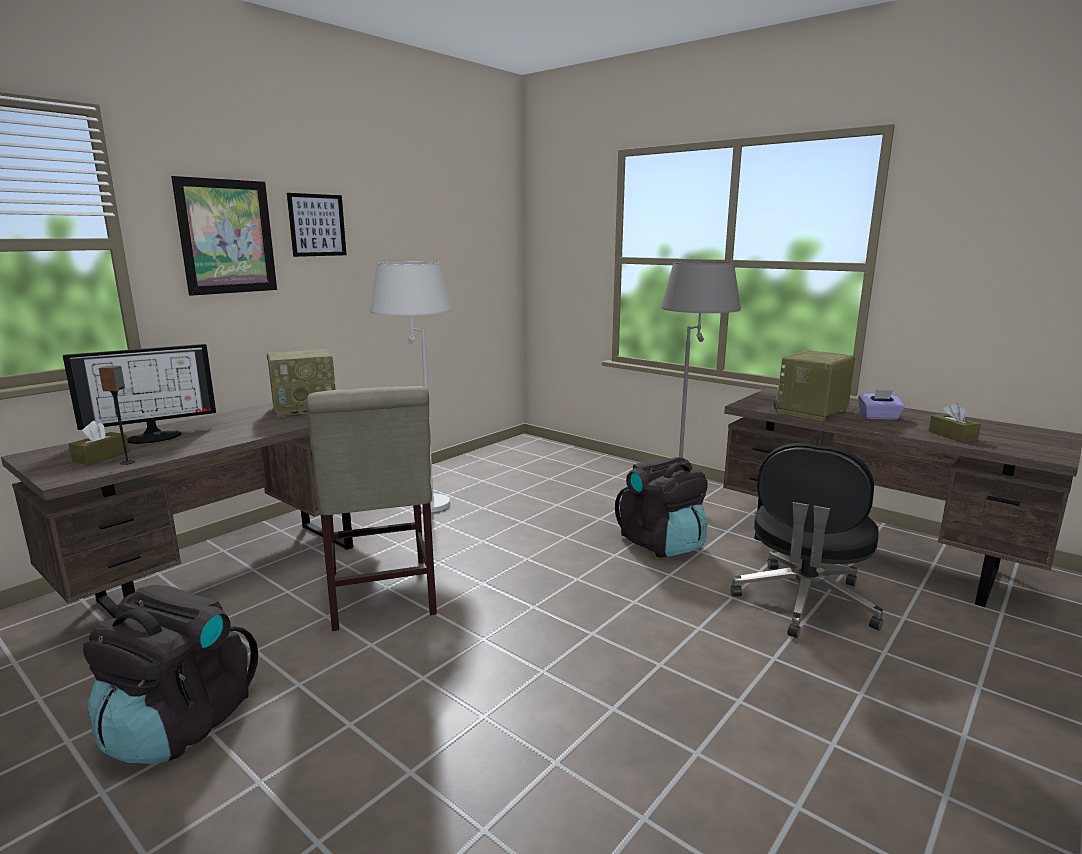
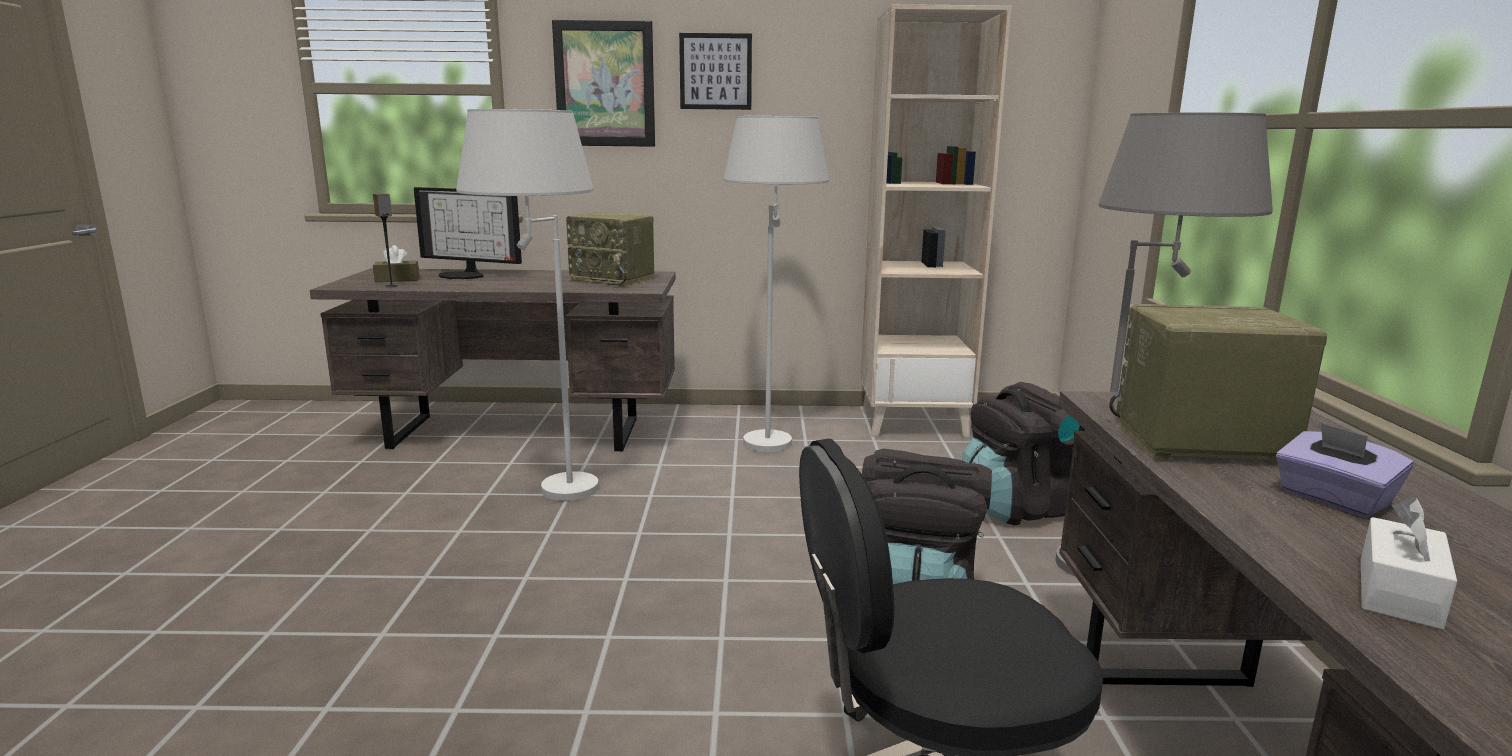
camera: 50 degrees right, 0 degrees up
black backpack [83,585,258,764] -> black backpack moved to [962,382,1085,525]
beige chair [306,386,437,631] -> white floor lamp [456,109,599,501]
brown tissue box [929,403,981,442] -> white tissue box [1361,497,1457,630]
none -> beige bookcase [861,4,1012,437]

